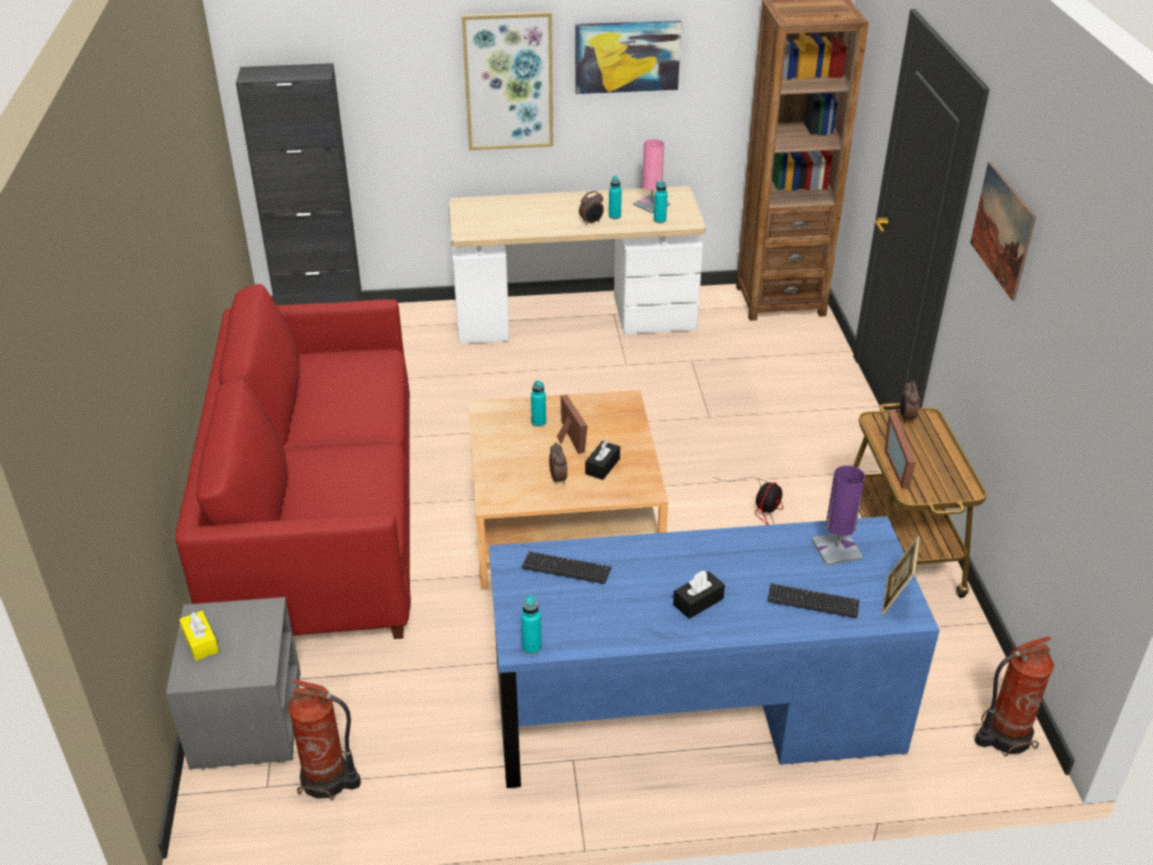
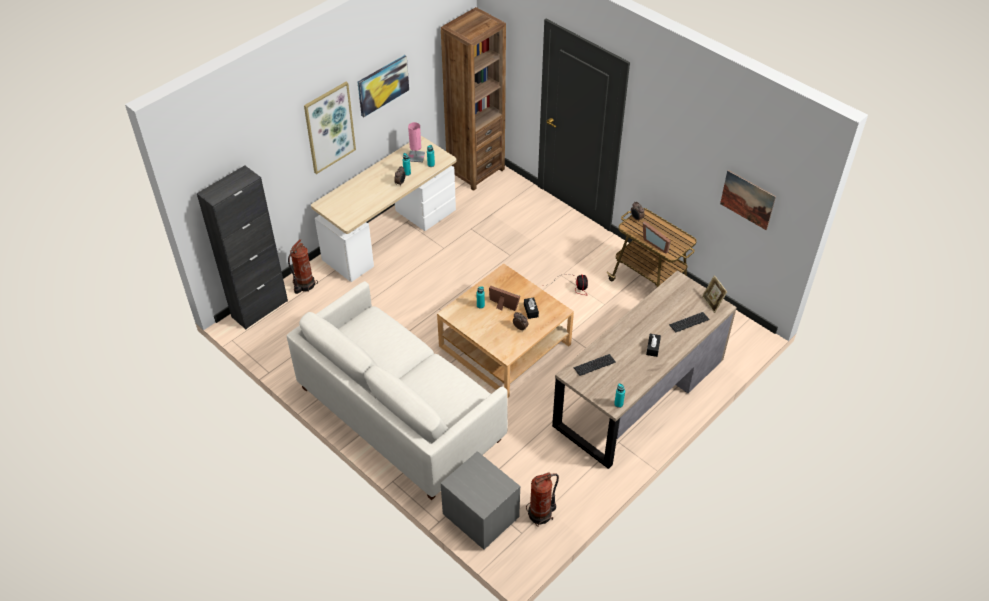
camera: 40 degrees left, 10 degrees up
red sofa [175,284,411,639] -> white sofa [287,281,508,500]
yellow tissue box [179,611,219,661] -> none
blue desk [489,516,940,788] -> brown desk [552,270,737,469]
purple table lamp [811,465,865,566] -> none
picture [970,162,1036,301] -> picture moved to [720,170,776,230]
fire extinguisher [975,636,1054,756] -> fire extinguisher moved to [288,239,318,294]

